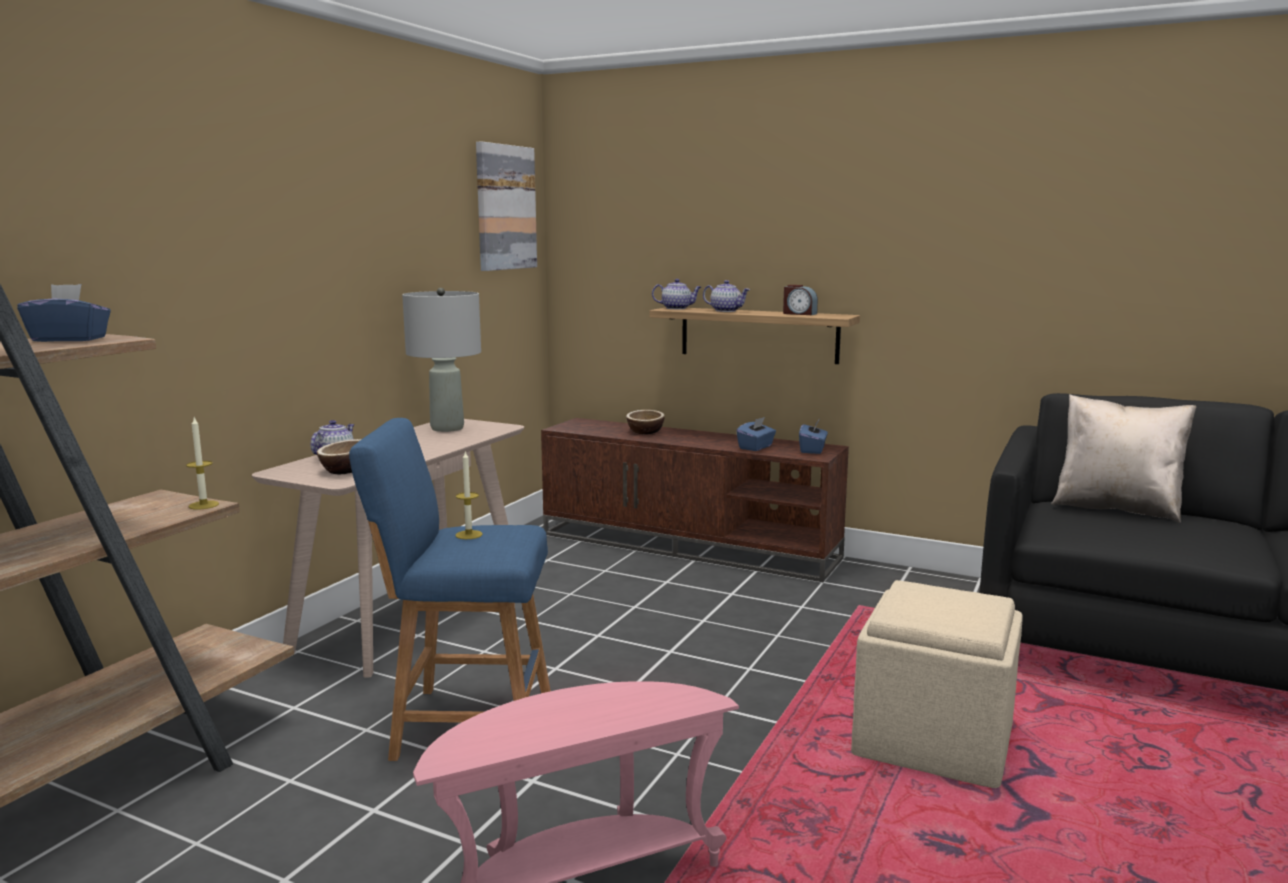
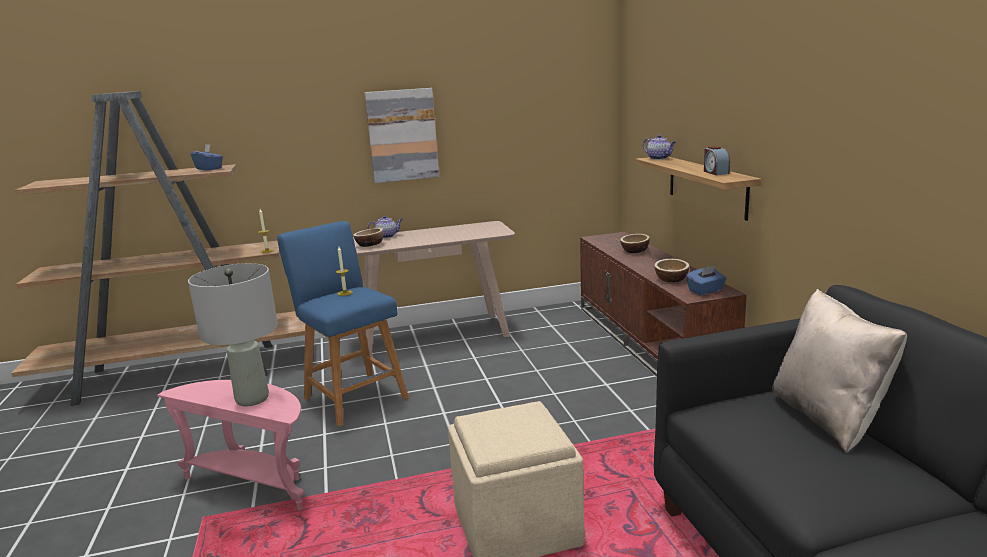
camera: 50 degrees right, 5 degrees up
grey table lamp [402,288,481,432] -> grey table lamp moved to [188,263,278,406]
picture [476,142,537,271] -> picture moved to [364,88,439,183]
teapot [703,280,750,312] -> none
blue tissue box [736,417,776,451] -> bowl [654,259,689,282]

